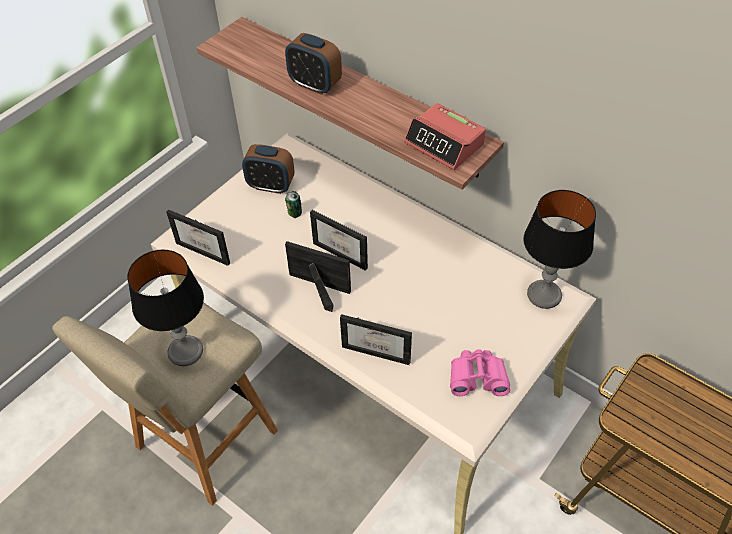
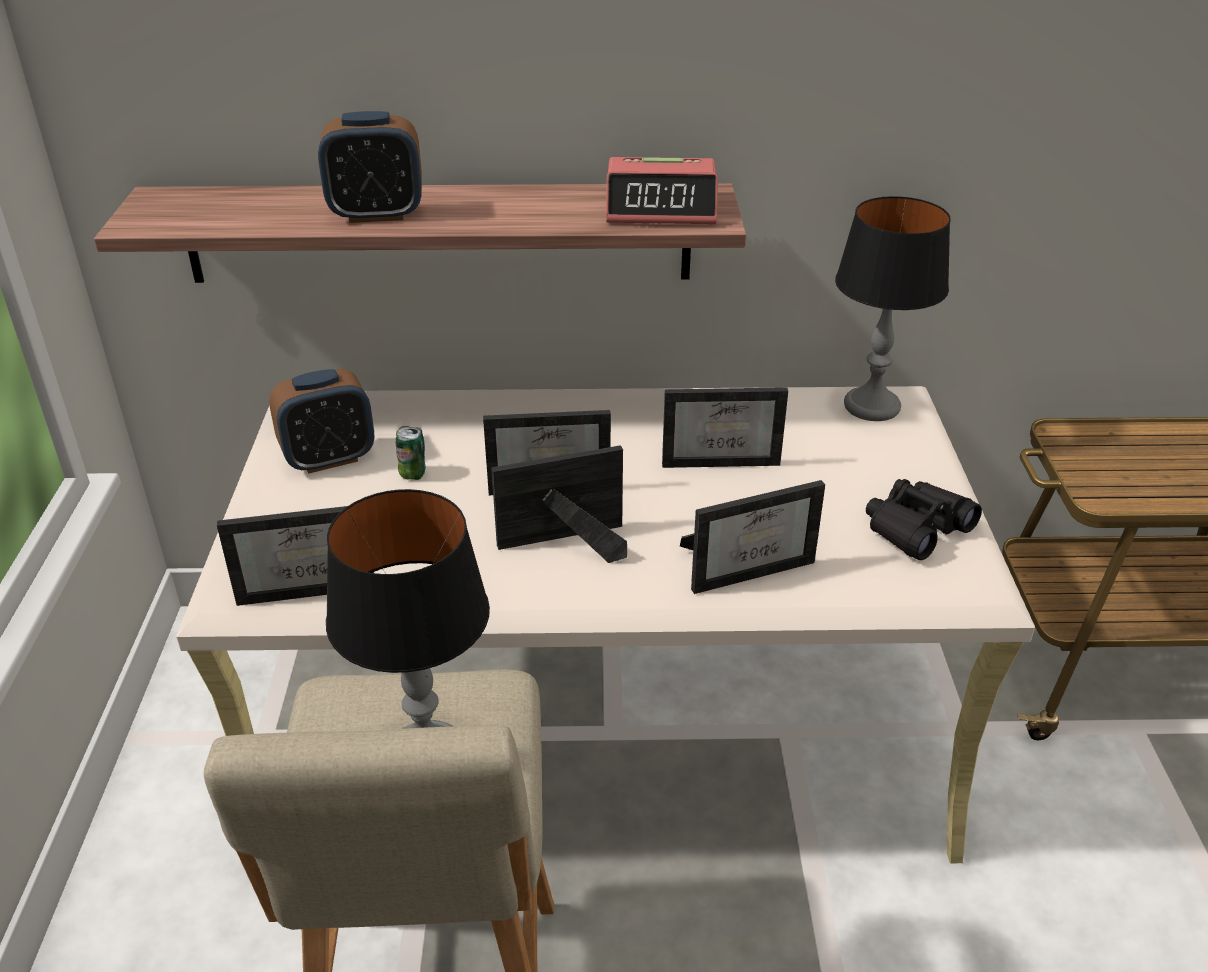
camera: 40 degrees left, 15 degrees down
pink binoculars [450,349,510,396] -> black binoculars [866,479,982,560]
none -> picture frame [662,387,788,468]

